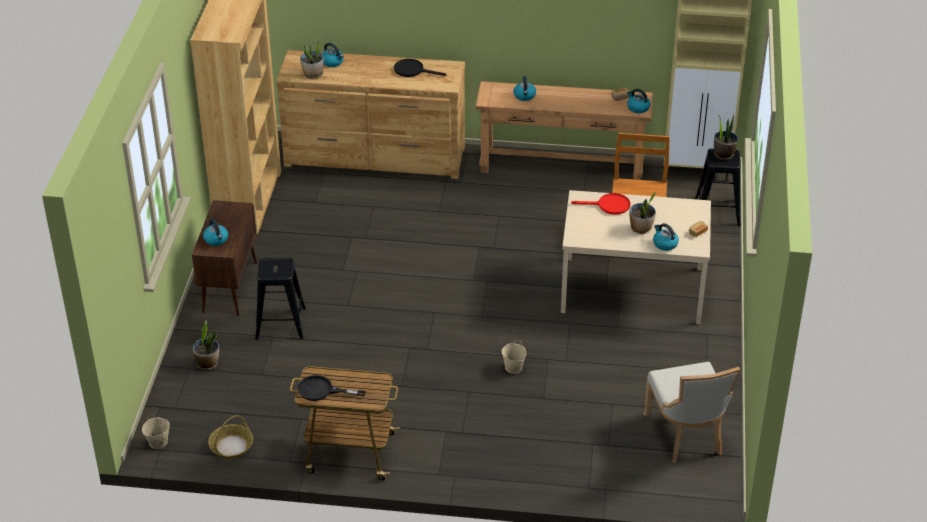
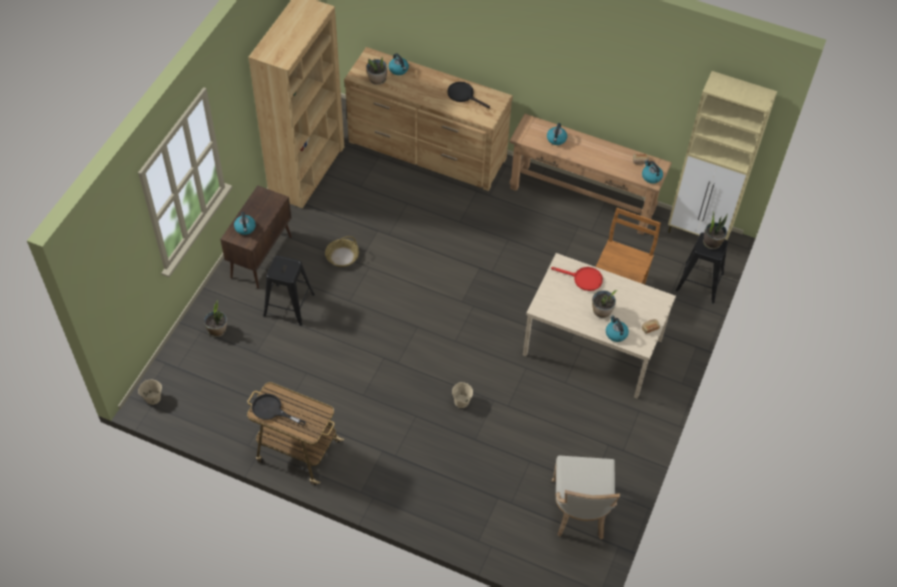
camera: 15 degrees right, 15 degrees up
basket [208,415,253,459] -> basket moved to [325,236,359,267]

